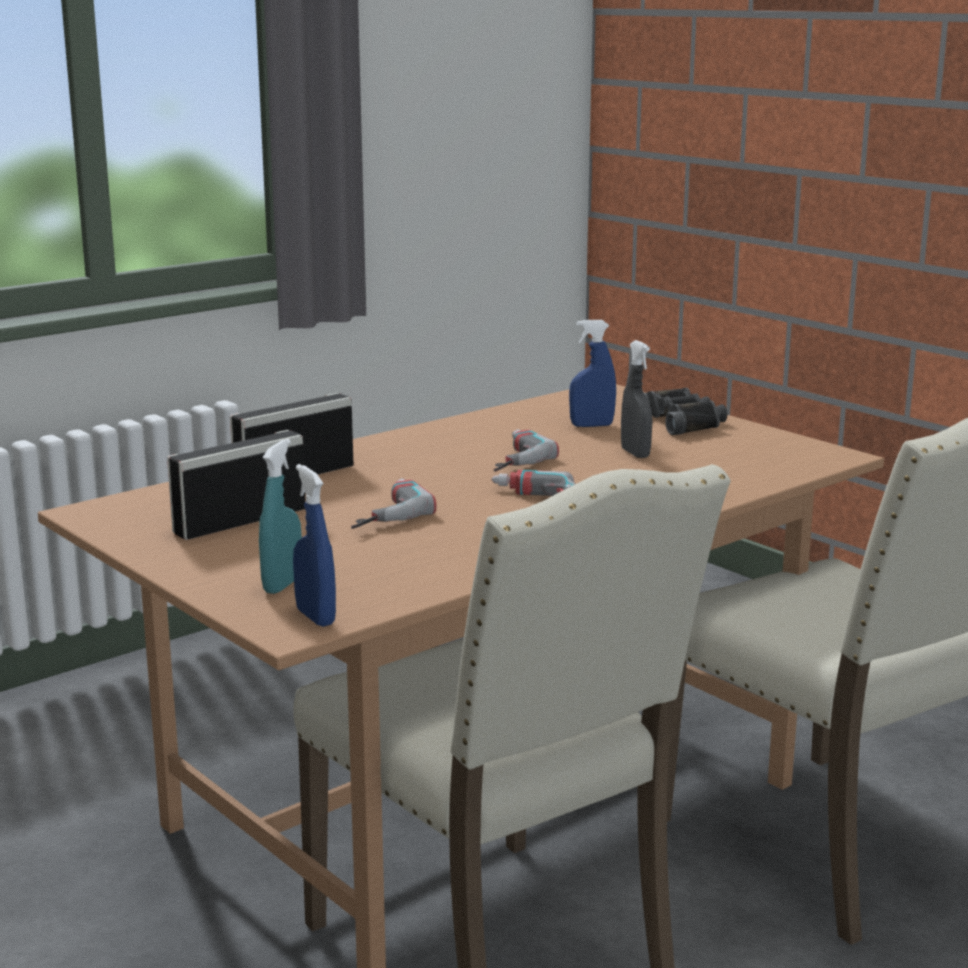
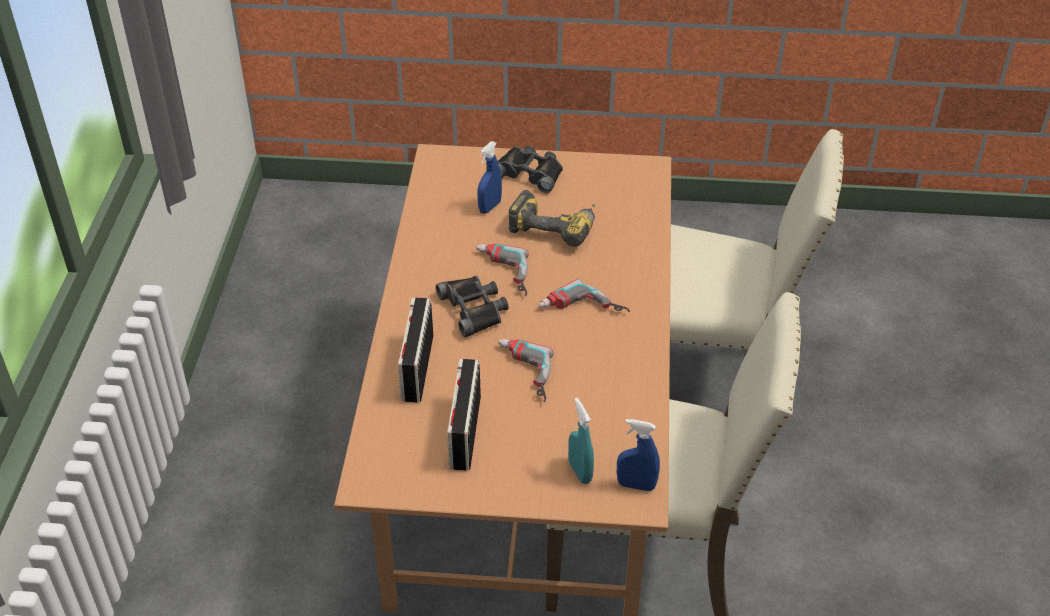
camera: 45 degrees left, 25 degrees up
grey spray bottle [621,340,652,458] -> power drill [508,190,595,247]
none -> black binoculars [436,275,509,337]

